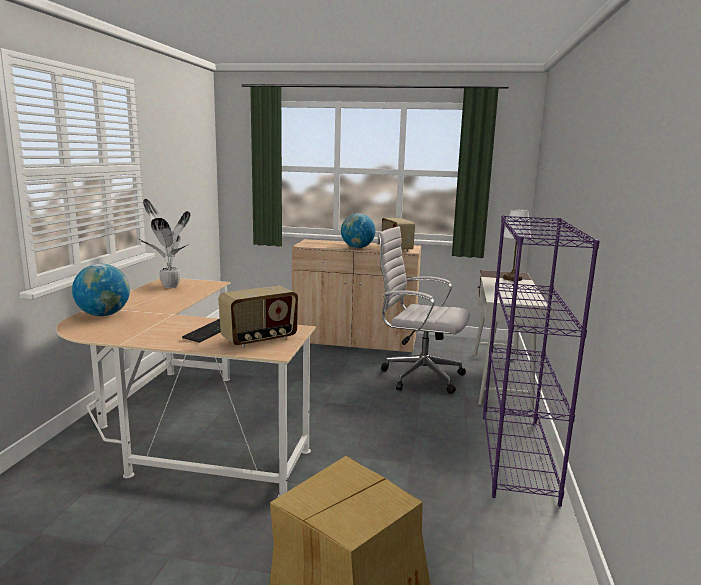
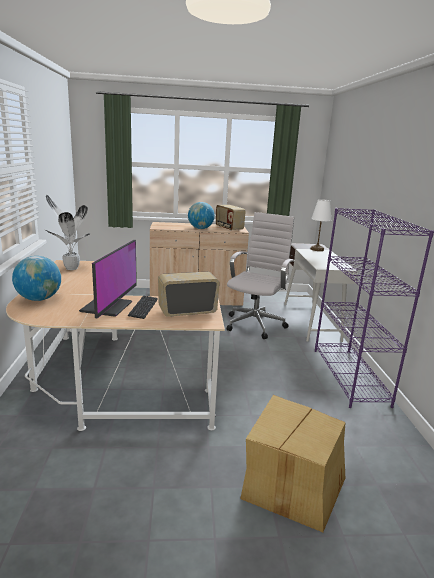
camera: 15 degrees left, 5 degrees up
radio [218,286,298,347] -> radio turned 150 degrees counterclockwise [158,272,220,317]
white office chair [377,226,470,394] -> white office chair turned 105 degrees clockwise [226,212,294,339]
none -> monitor [79,240,137,319]

